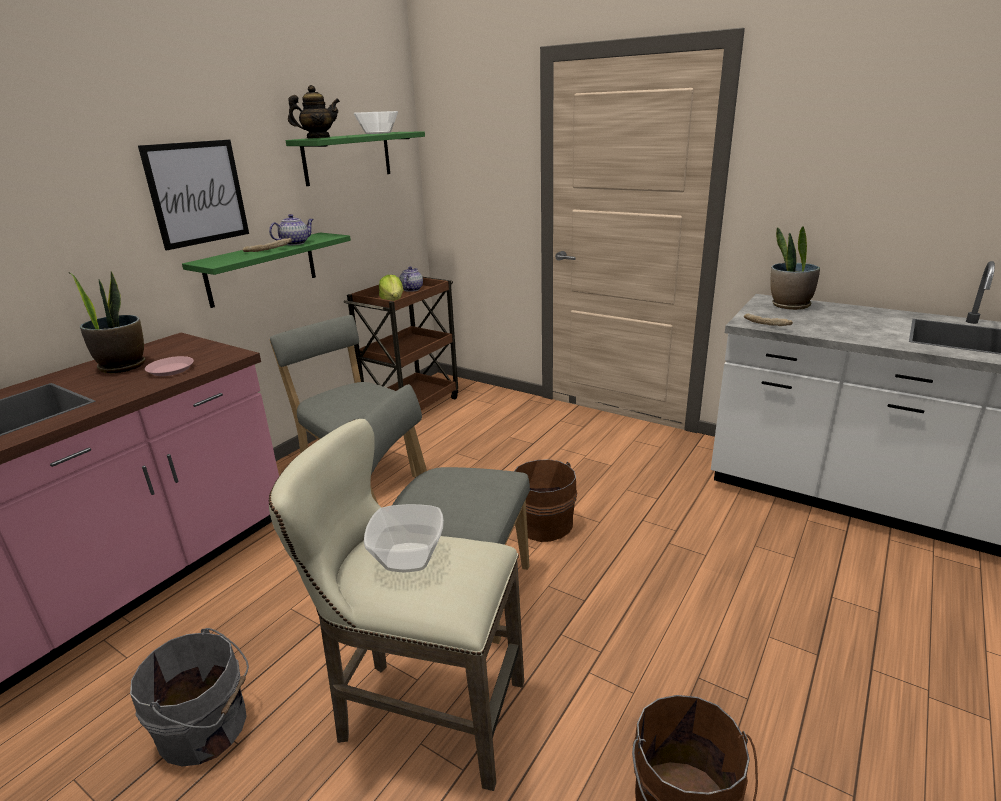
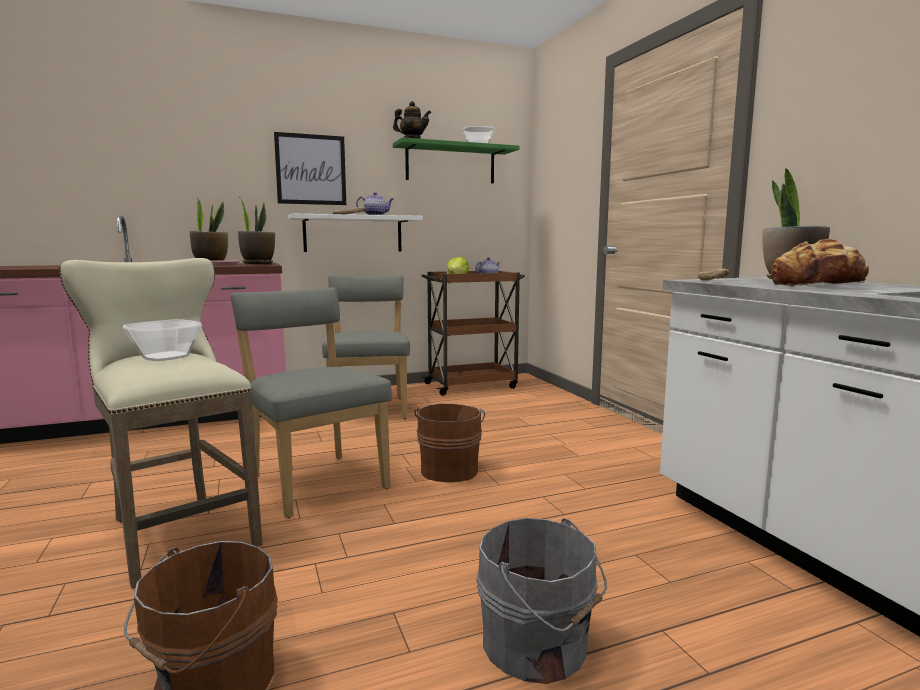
camera: 35 degrees right, 15 degrees down
grey bucket [130,628,249,766] -> grey bucket moved to [476,518,607,684]
green shelf [182,232,351,308] -> white shelf [288,213,423,252]
none -> potted plant [238,199,275,264]
none -> bread [771,239,869,287]

